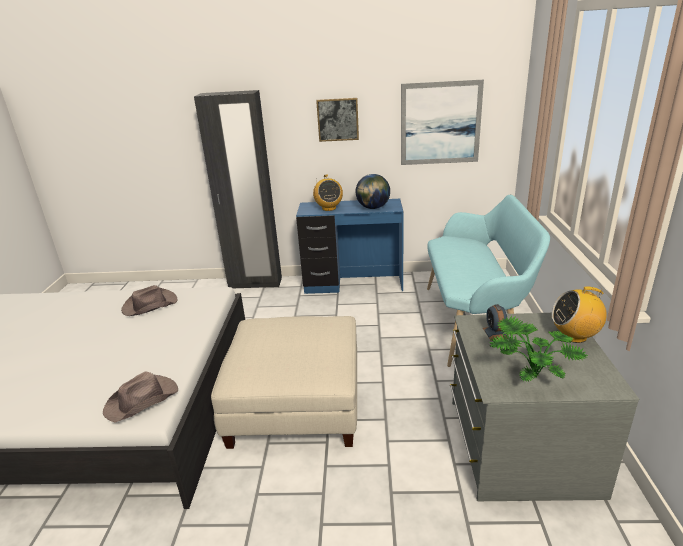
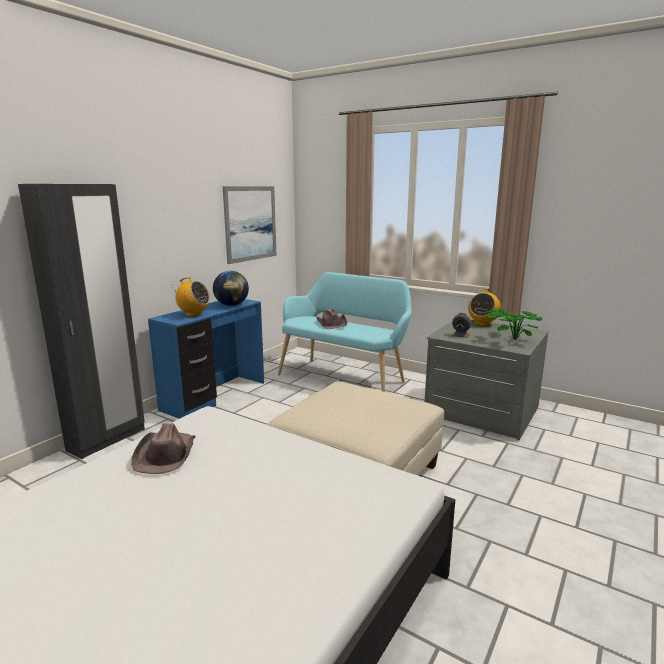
camera: 60 degrees left, 10 degrees down
brown hat [103,372,178,423] -> brown hat moved to [317,309,347,329]
picture [316,98,359,142] -> none

